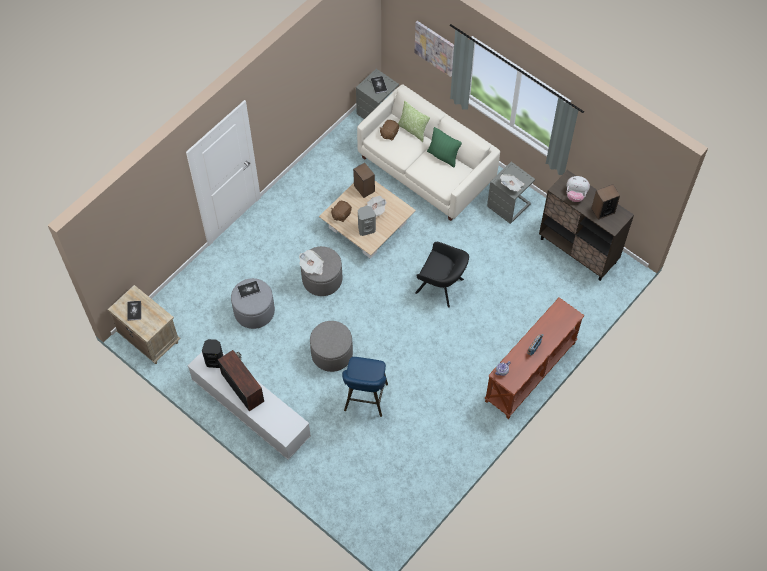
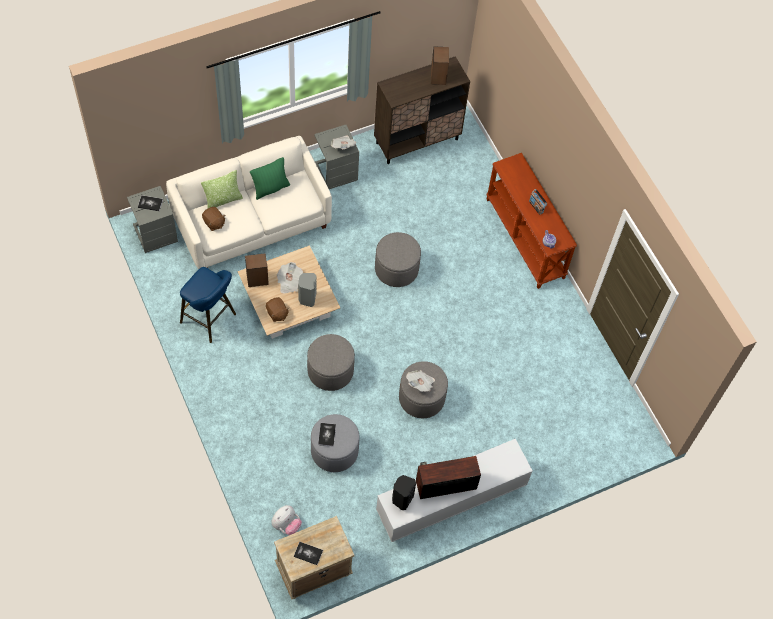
camera: 70 degrees left, 0 degrees up
newspaper [299,250,324,275] -> newspaper moved to [406,370,435,392]
blue stool [342,357,388,417] -> blue stool moved to [180,267,236,343]
picture [414,21,454,77] -> none
black armchair [415,242,469,307] -> grey ottoman [375,232,421,287]
plush toy [567,176,590,202] -> plush toy moved to [271,505,302,535]

